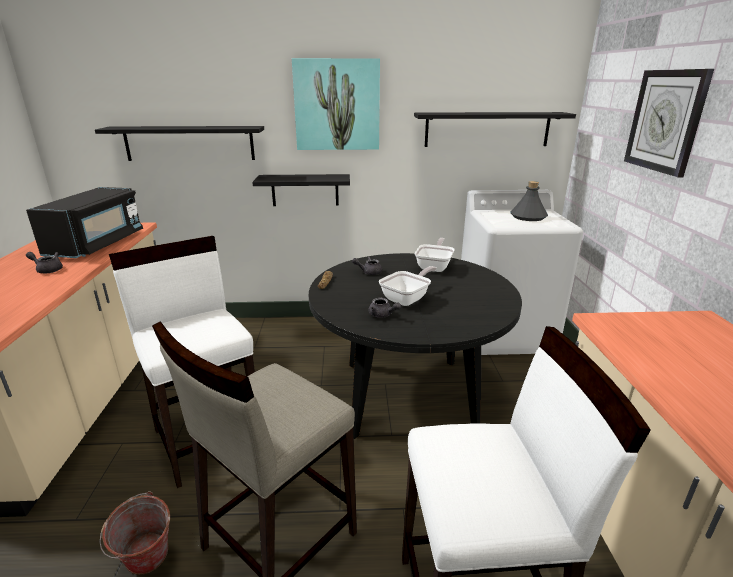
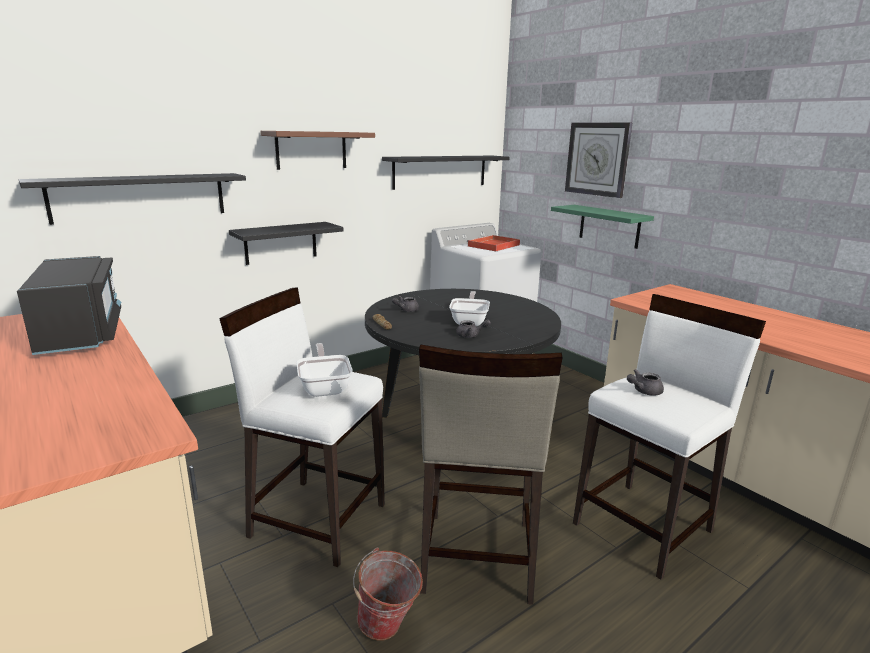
camera: 35 degrees left, 5 degrees down
grey teapot [26,252,63,273] -> grey teapot moved to [627,369,664,396]
picture [292,58,380,150] -> brown shelf [260,131,375,170]
frying pan [415,238,455,272] -> frying pan moved to [296,343,353,397]
grey bottle [510,181,548,221] -> red tray [467,235,520,251]
none -> green shelf [551,205,654,249]

